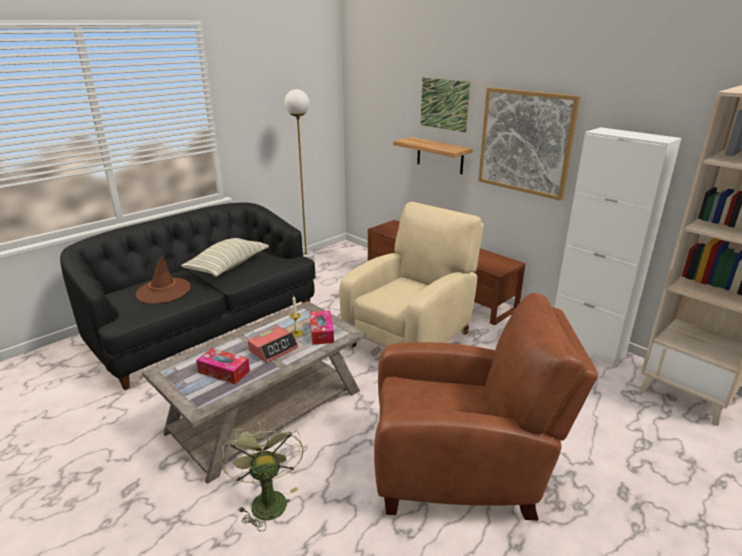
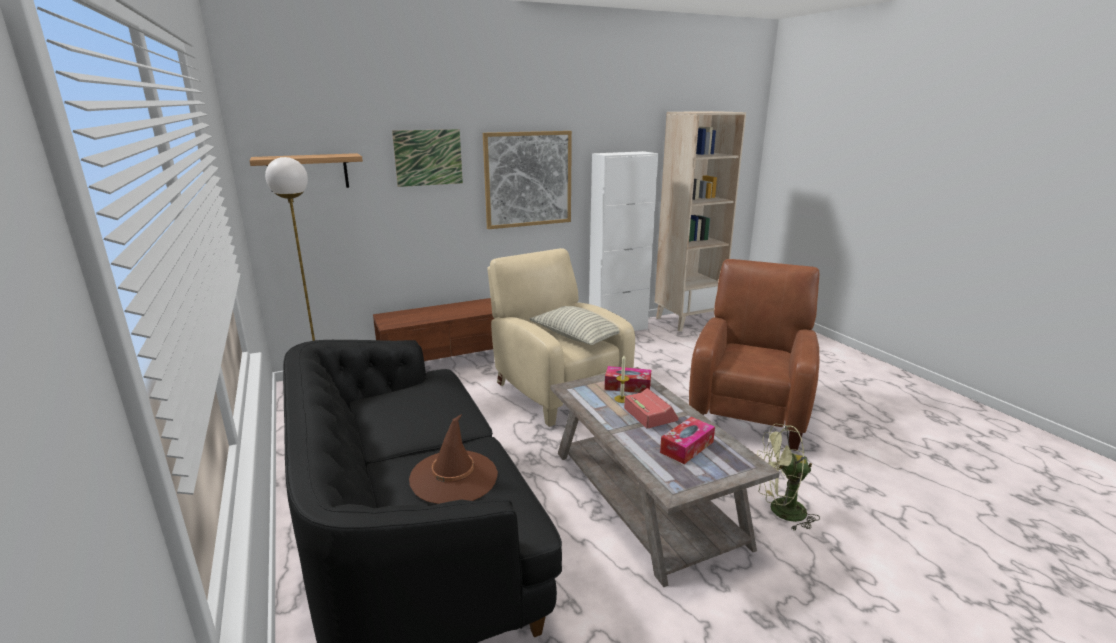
camera: 70 degrees left, 5 degrees down
pillow [181,238,269,277] -> pillow moved to [530,306,620,345]
shelf [393,137,473,174] -> shelf moved to [250,153,363,192]

